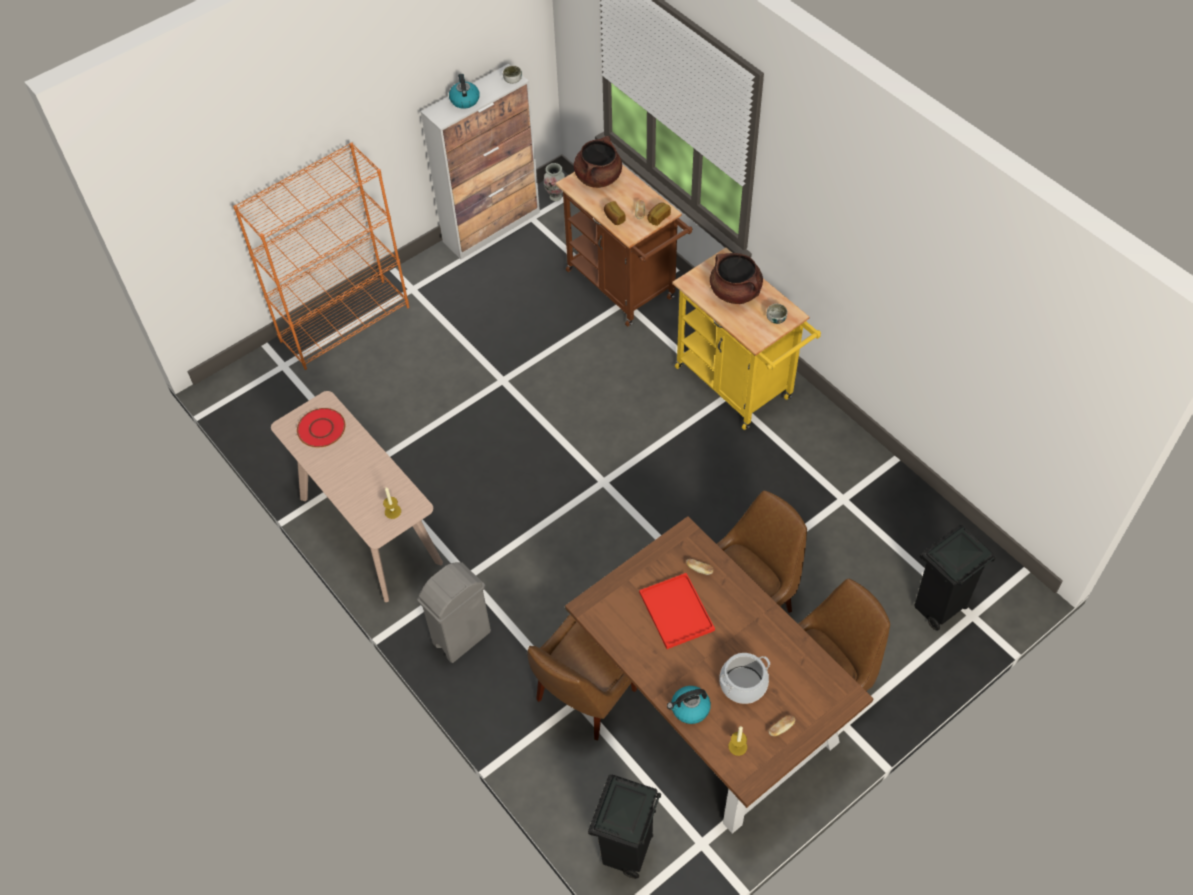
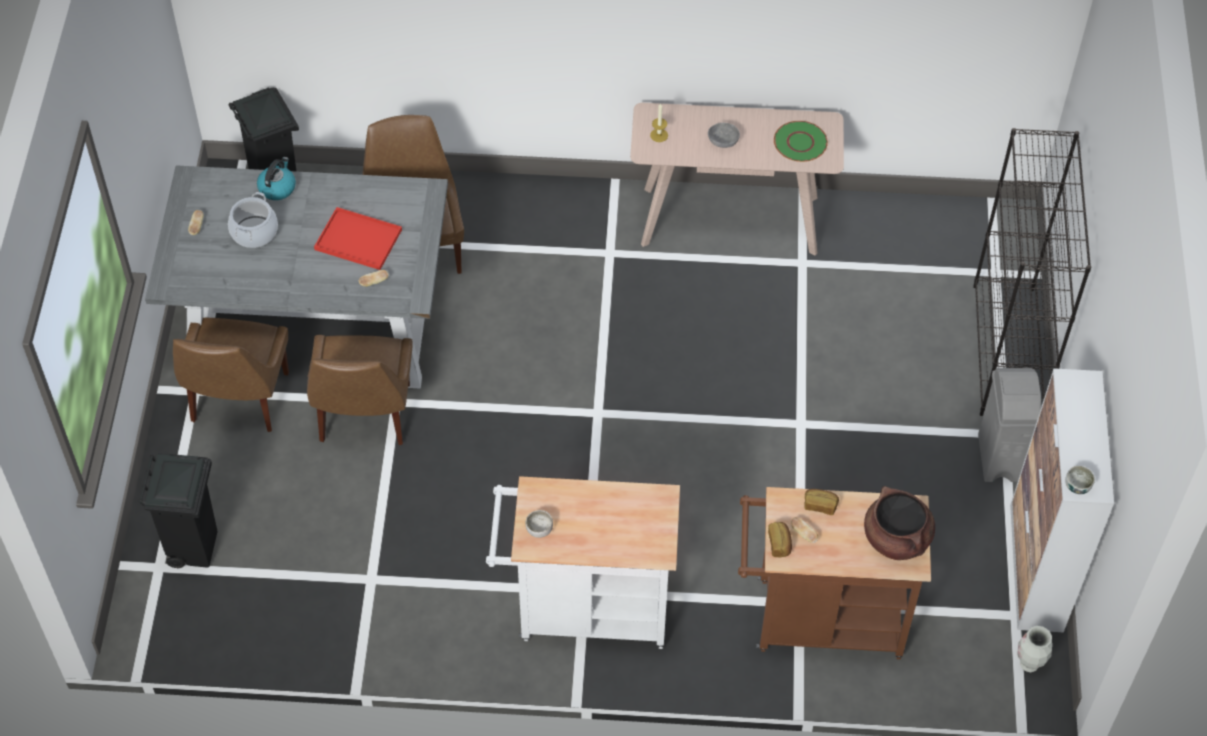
camera: 130 degrees right, 0 degrees up
orange bookcase [233,142,409,370] -> black bookcase [973,128,1091,416]
red plate [297,408,345,448] -> green plate [774,121,828,162]
grey trash can [417,562,491,663] -> grey trash can moved to [978,368,1041,482]
kettle [449,74,480,109] -> none
brown dining table [565,516,874,834] -> grey dining table [145,165,448,388]
yellow cart [672,248,821,430] -> white cart [486,476,680,649]
brown cooking pot [710,253,763,304] -> none
candle [728,726,747,756] -> none
none -> grey bowl [708,123,740,148]

